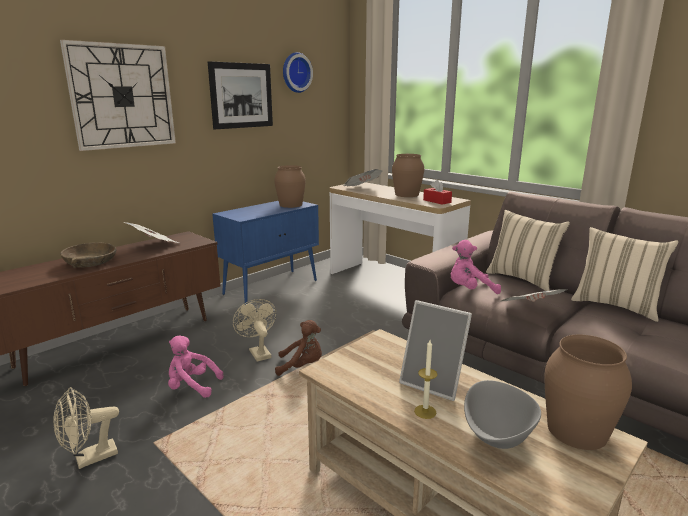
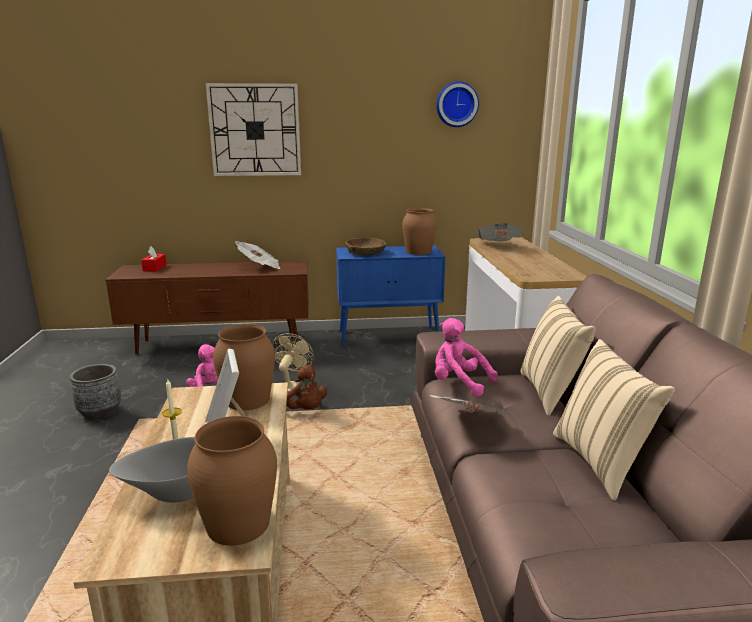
camera: 40 degrees right, 0 degrees up
beige fan [54,387,119,469] -> grey planter [69,364,121,420]
brown bowl [60,243,116,268] -> brown bowl moved to [346,238,386,255]
picture [208,61,273,129] -> none
brown vase [392,154,424,197] -> brown vase moved to [213,324,275,411]
red tissue box [423,180,452,205] -> red tissue box moved to [141,246,167,271]

